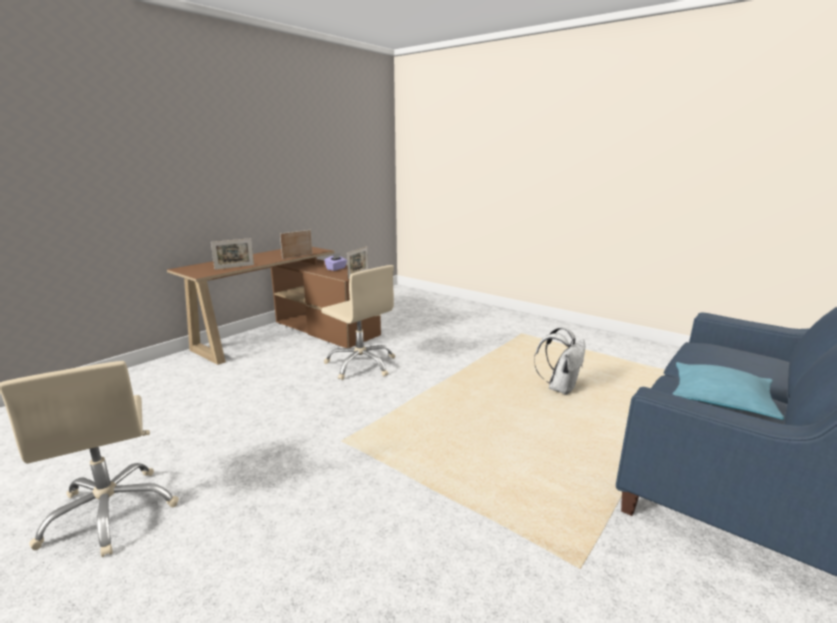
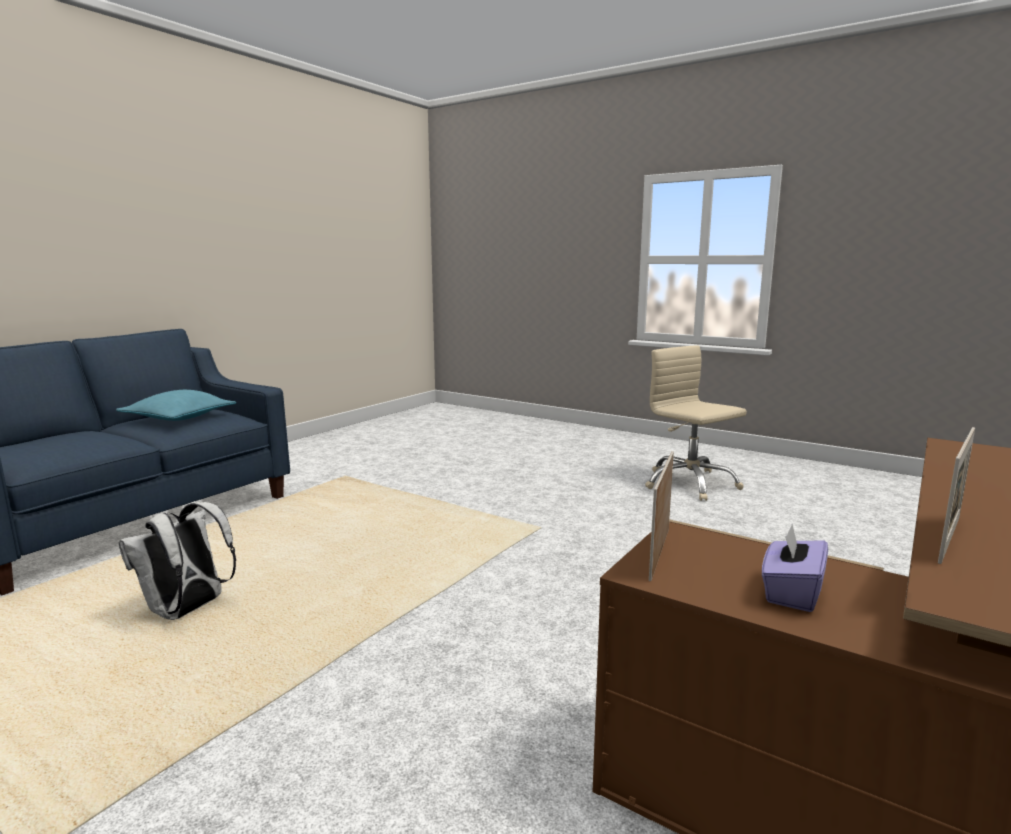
camera: 175 degrees right, 5 degrees down
picture frame [211,238,254,270] -> none
beige office chair [321,265,395,380] -> none

